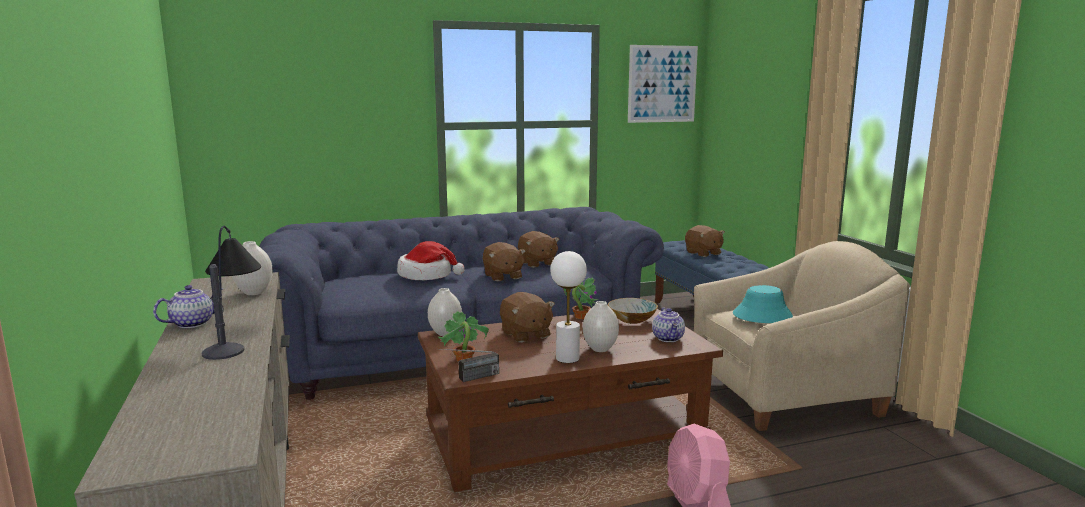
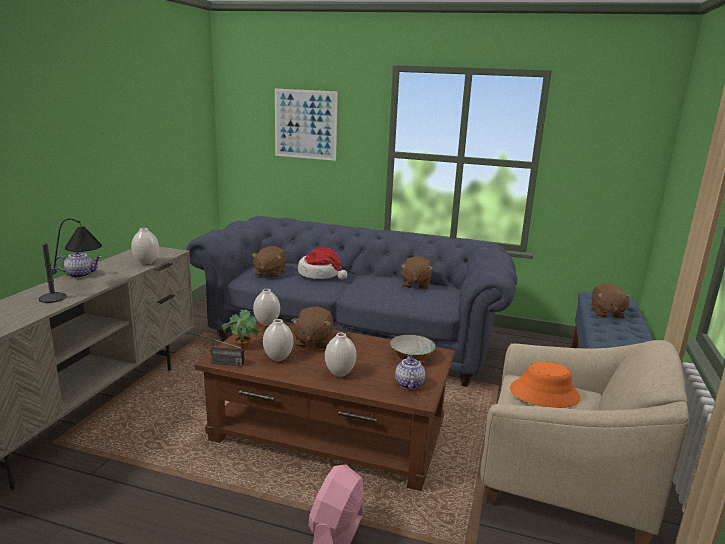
camera: 35 degrees right, 5 degrees up
brown plush toy [483,242,526,281] -> brown plush toy moved to [251,246,287,278]
white table lamp [550,251,587,363] -> none
potted plant [563,277,599,319] -> none
picture [628,45,698,123] -> picture moved to [275,89,338,161]
teapot [652,307,685,342] -> teapot turned 150 degrees clockwise [395,353,425,390]
turquoise hat [733,285,793,323] -> orange hat [510,361,581,408]
none -> white vase [263,319,293,361]

